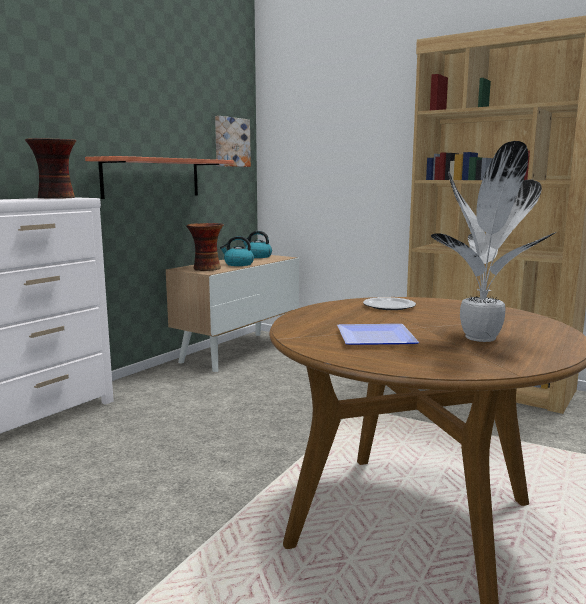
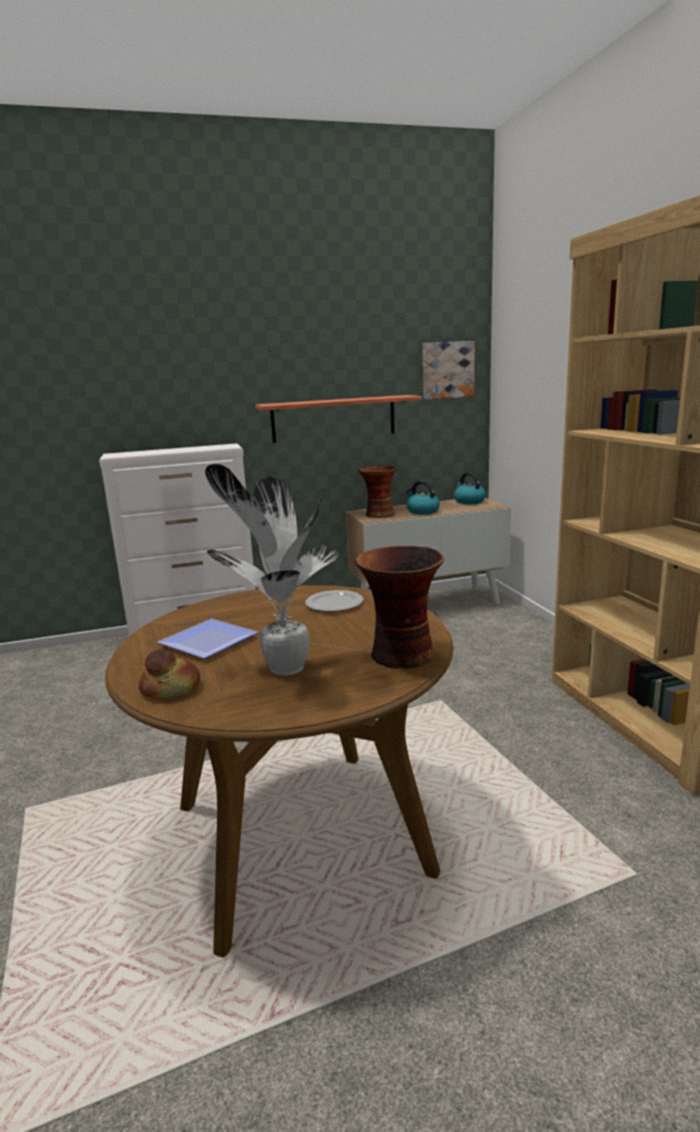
camera: 40 degrees right, 5 degrees up
vase [25,138,76,199] -> vase moved to [355,546,444,669]
none -> bread [139,649,200,699]

